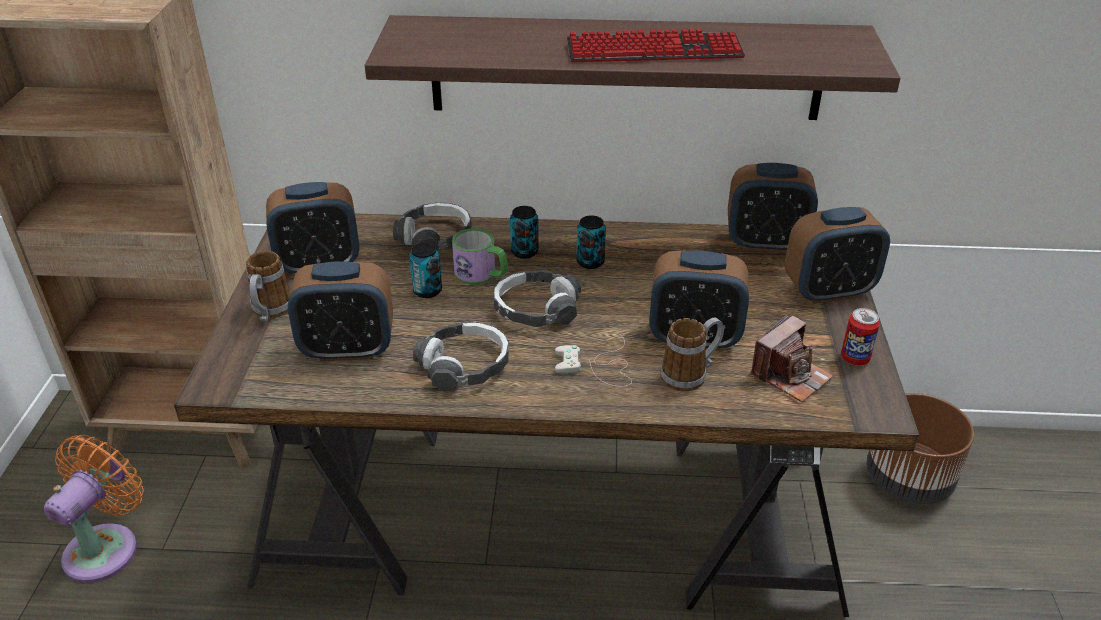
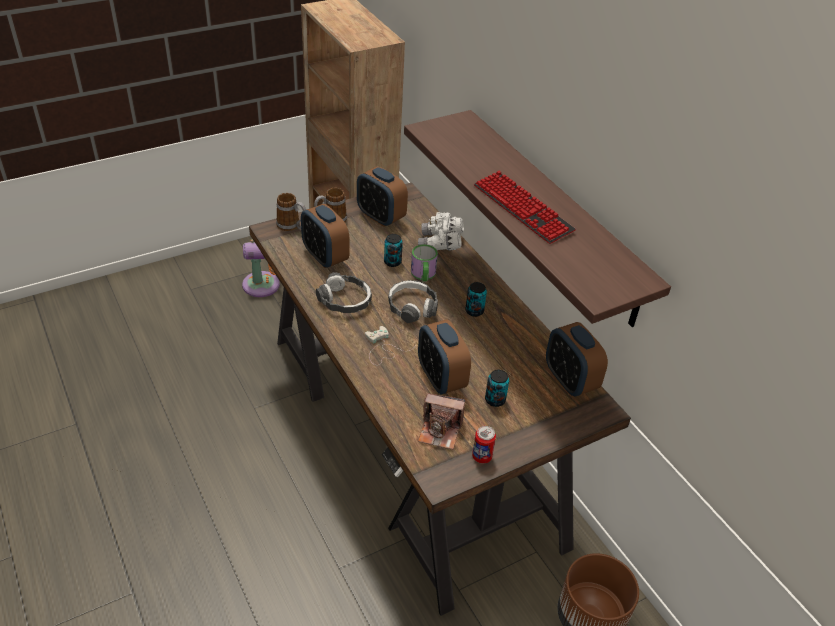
camera: 55 degrees right, 5 degrees up
headphones [393,203,472,251] -> white binoculars [418,212,464,251]
can [510,206,539,259] -> can moved to [485,370,509,407]
mug [660,318,724,392] -> mug moved to [276,193,306,231]
alarm clock [785,207,890,304] -> none

